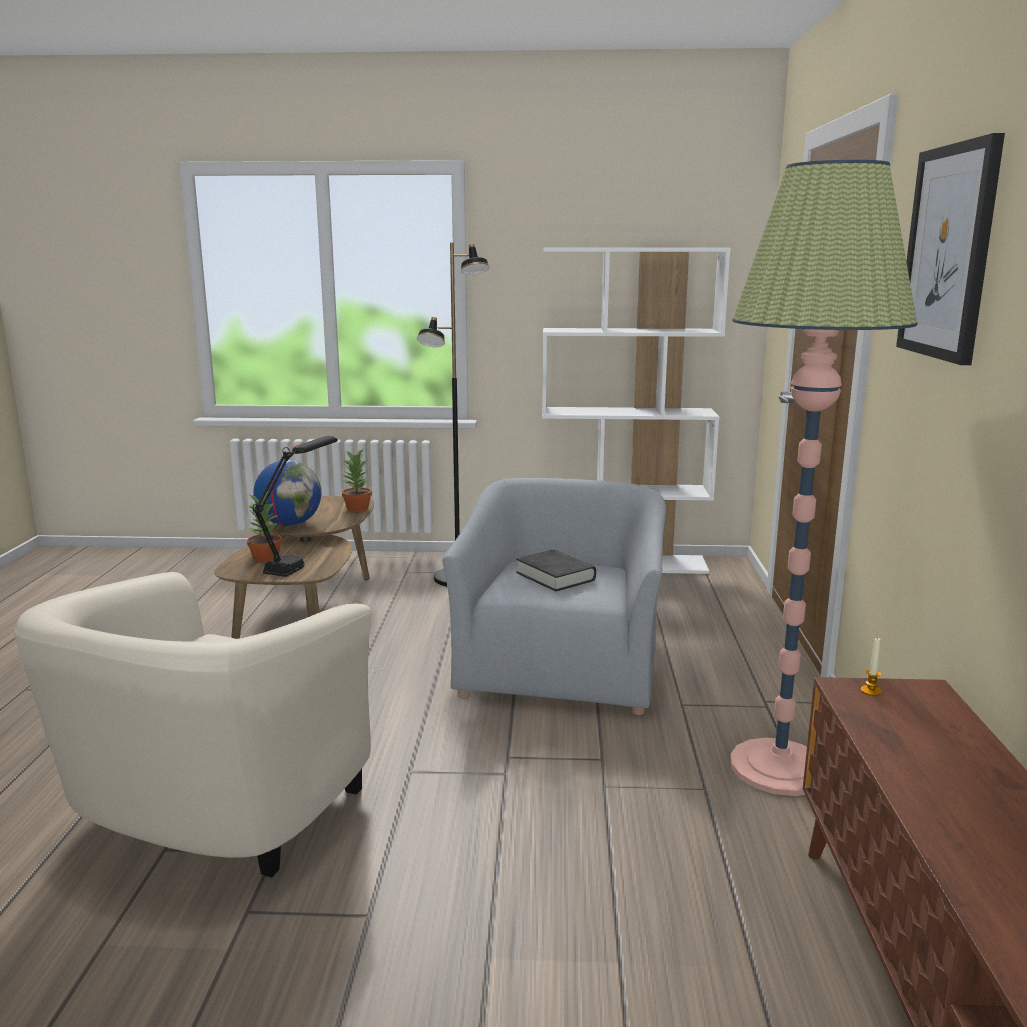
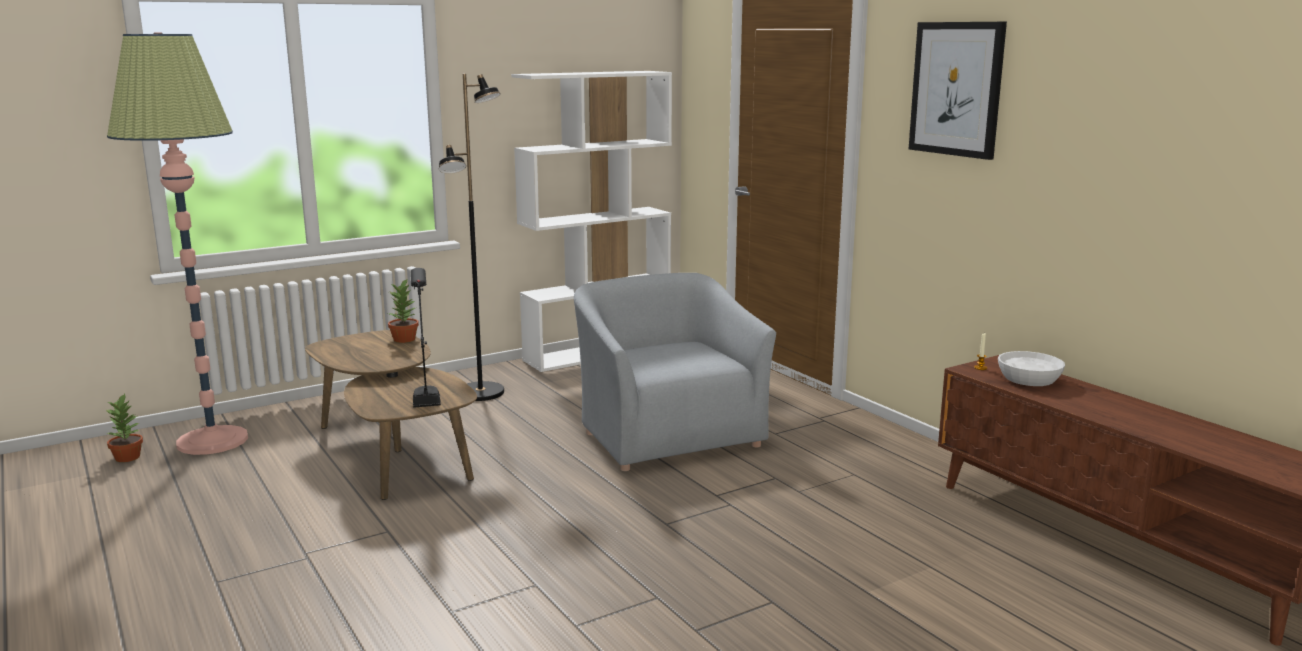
camera: 35 degrees left, 0 degrees up
beige armchair [15,572,371,878] -> none
potted plant [246,491,282,562] -> potted plant moved to [105,394,143,462]
globe [254,460,321,526] -> none
black book [516,550,596,591] -> none
floor lamp [730,160,917,796] -> floor lamp moved to [107,32,248,455]
none -> white bowl [998,351,1065,386]

